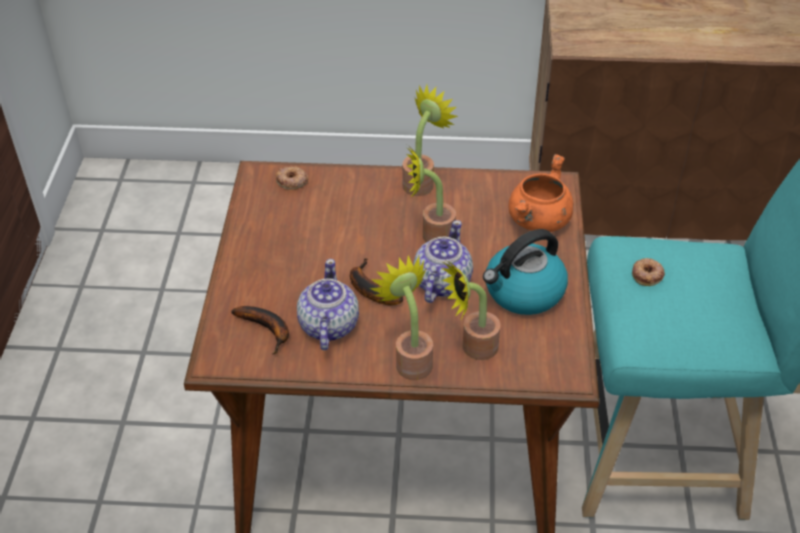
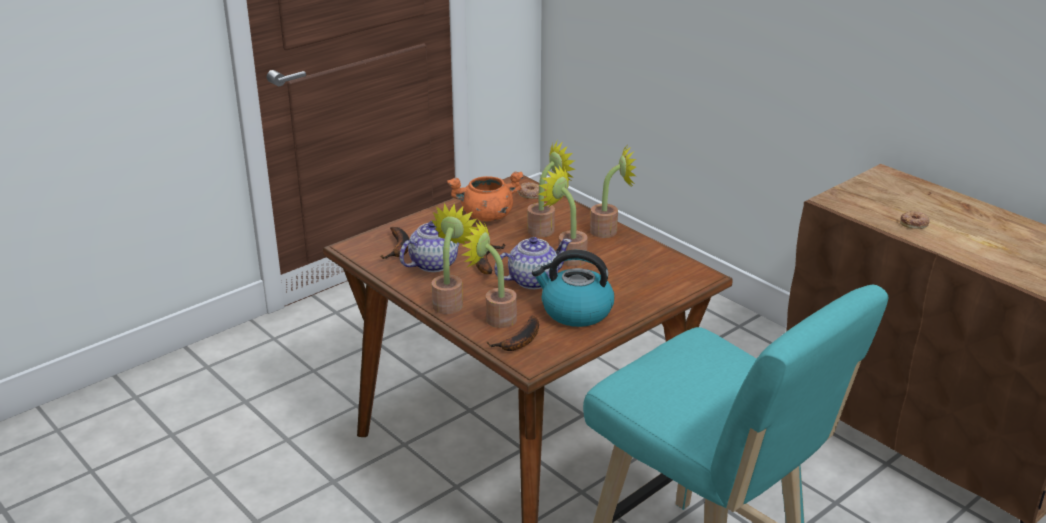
camera: 45 degrees right, 15 degrees down
orange cooking pot [508,154,574,232] -> orange cooking pot moved to [447,172,524,221]
donut [632,258,665,286] -> donut moved to [900,211,930,229]
none -> banana [486,316,539,351]
none -> potted plant [527,140,576,237]

